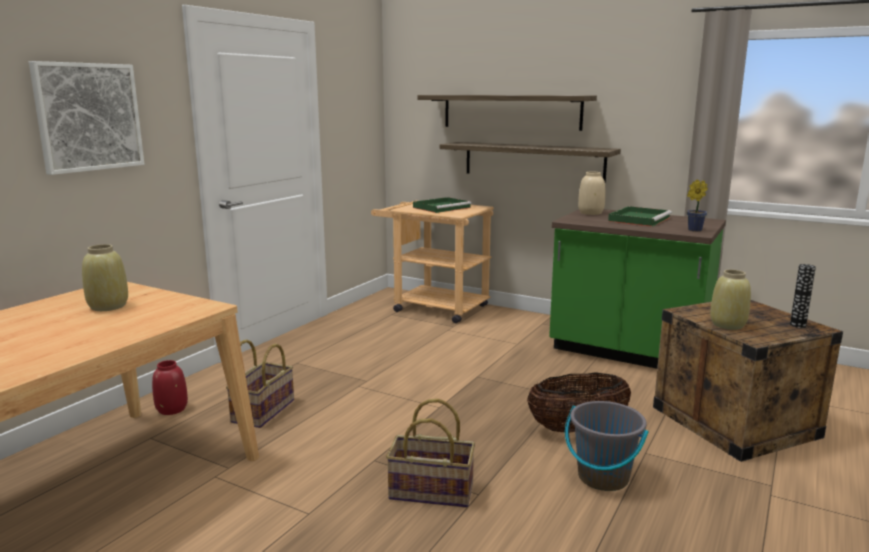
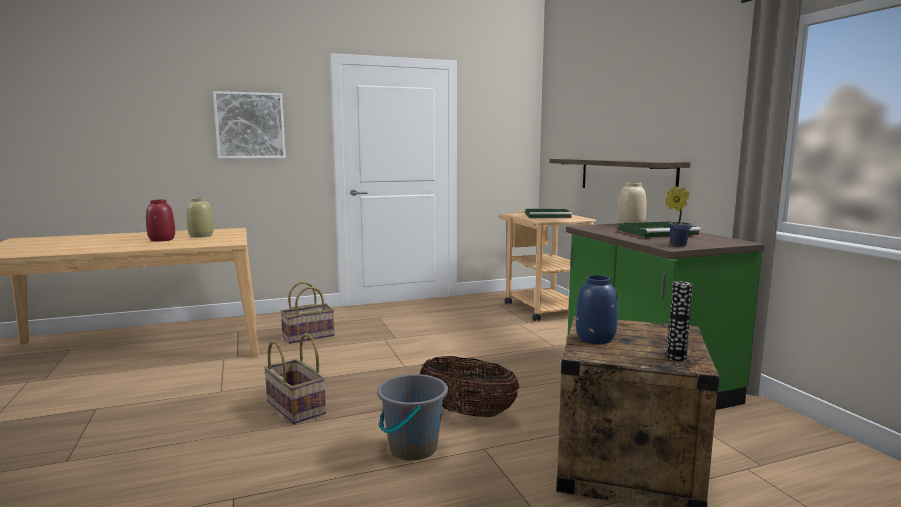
camera: 40 degrees right, 5 degrees down
red vase [152,360,188,415] -> red vase moved to [146,200,175,242]
shelf [417,95,597,131] -> none
beige vase [710,269,751,330] -> blue vase [576,275,618,344]

